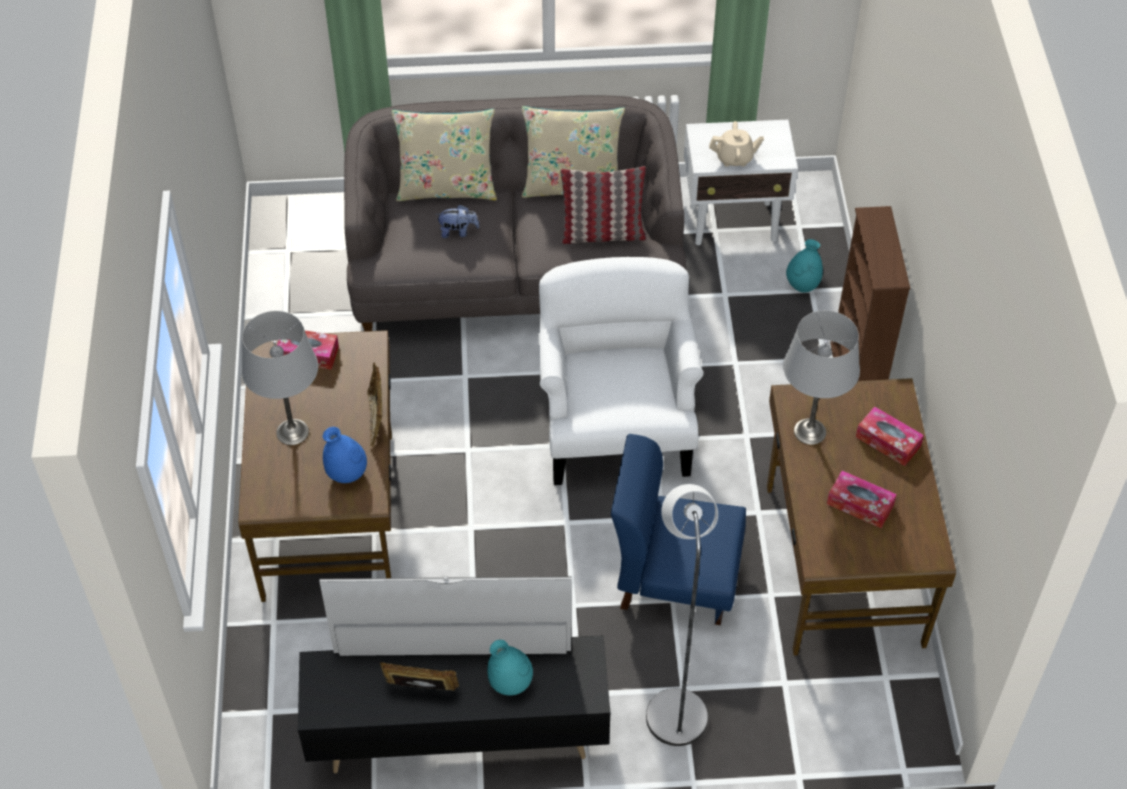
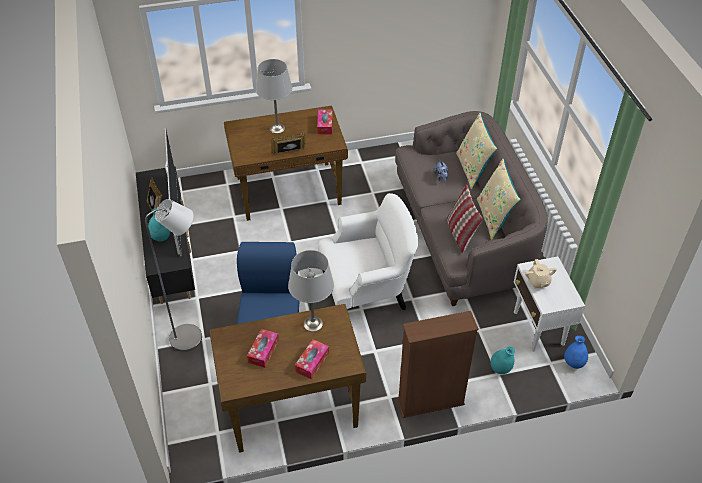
camera: 80 degrees right, 5 degrees down
blue vase [323,427,367,483] -> blue vase moved to [564,336,588,369]

